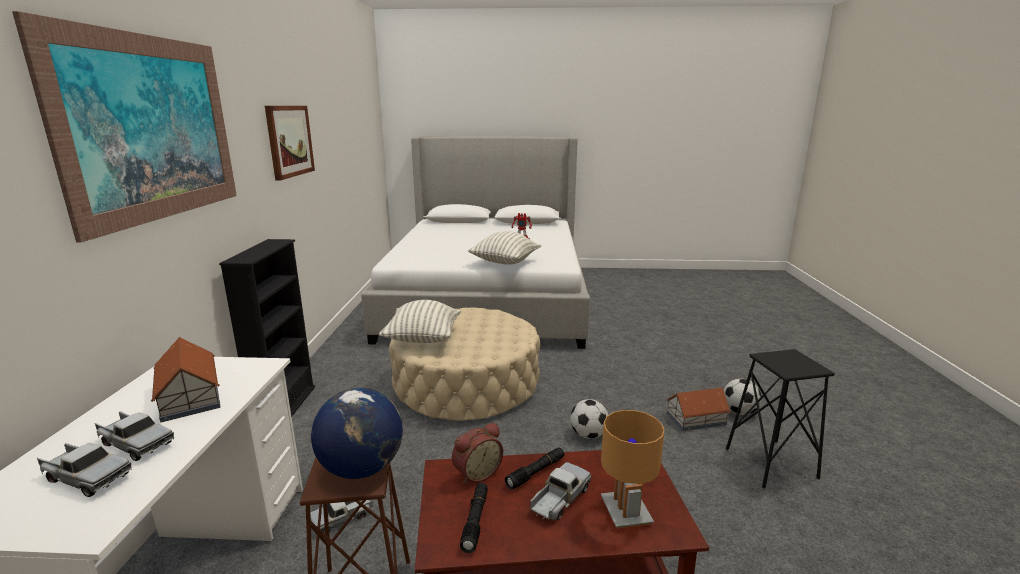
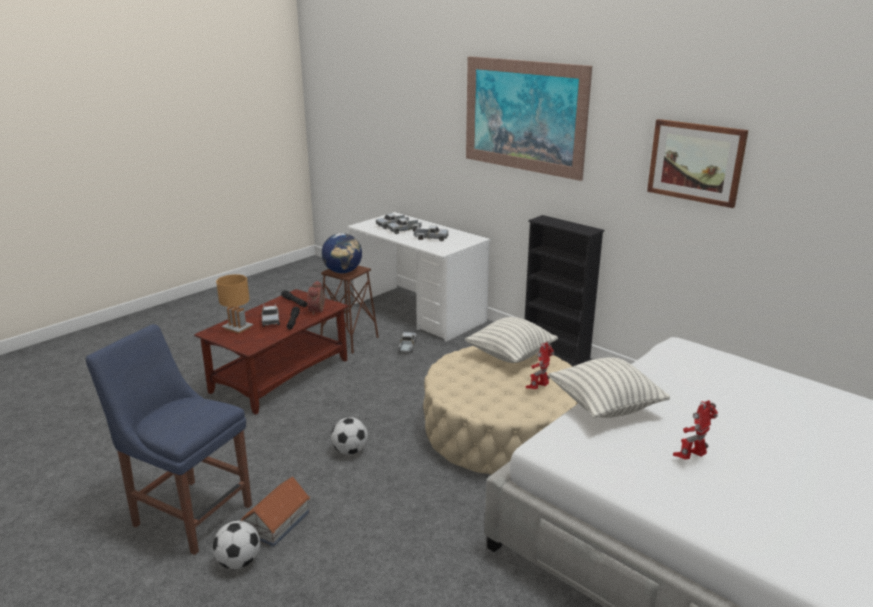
camera: 130 degrees right, 5 degrees up
toy house [151,337,220,422] -> toy truck [414,225,449,241]
black stool [726,349,835,489] -> blue chair [86,324,252,555]
none -> toy robot [526,342,554,389]

